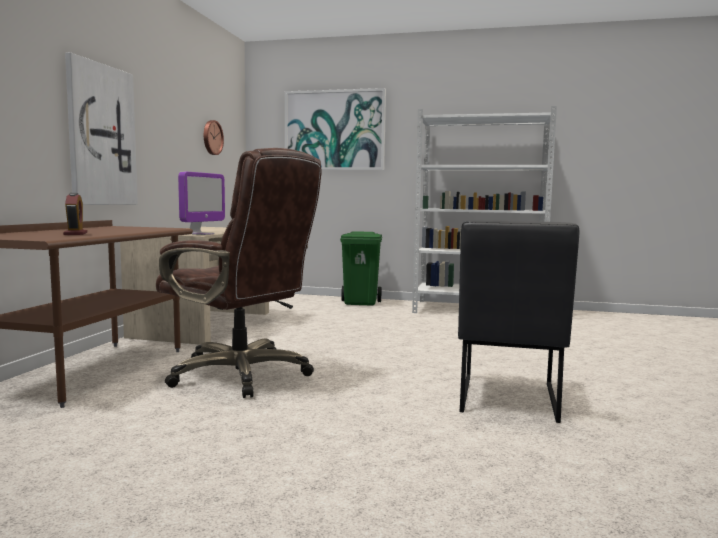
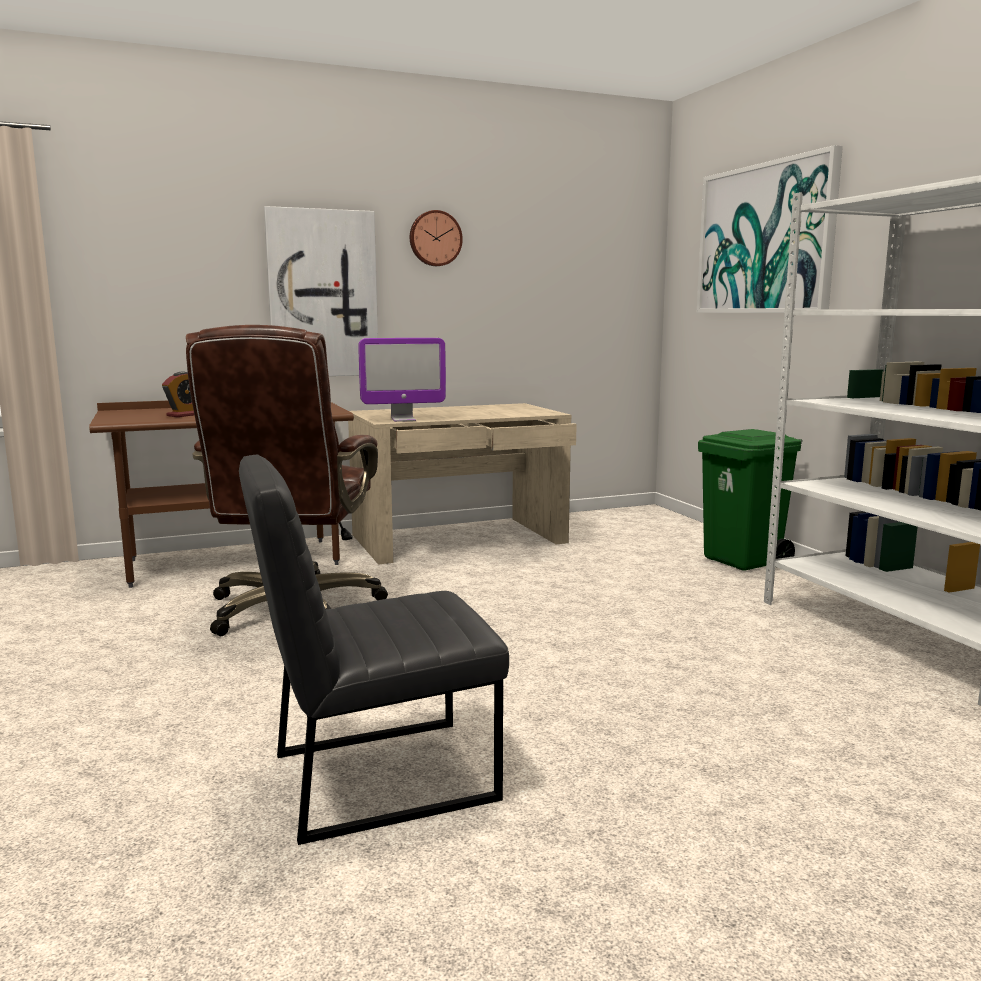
camera: 55 degrees right, 5 degrees up
wall clock [204,120,224,155] -> wall clock moved to [410,210,463,266]

